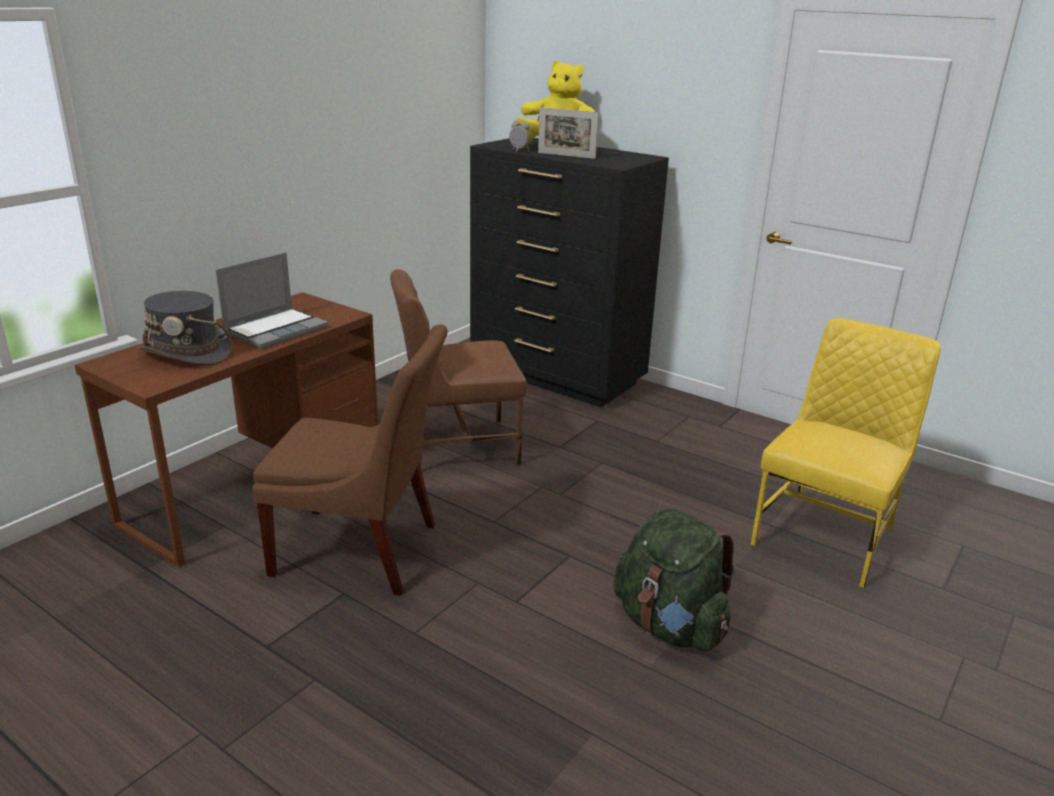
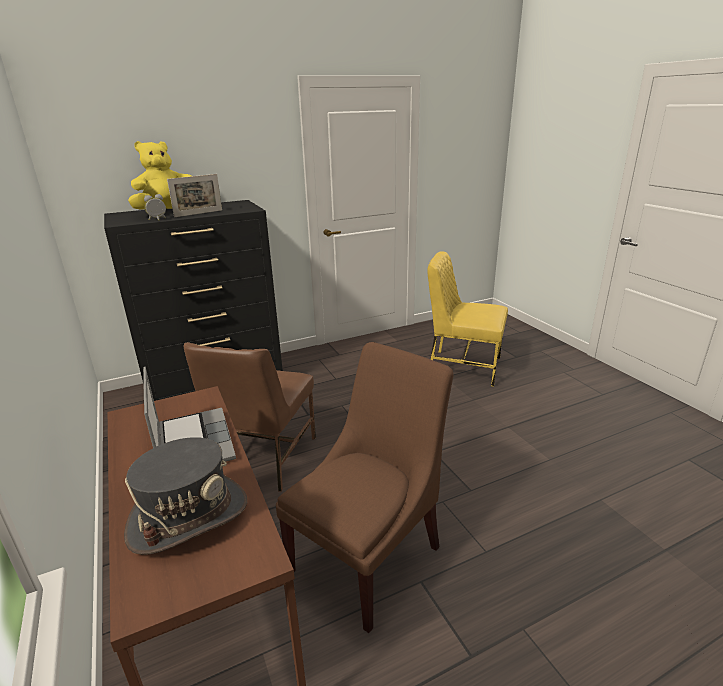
camera: 60 degrees left, 0 degrees up
green backpack [614,509,736,652] -> none
yellow chair [750,318,941,588] -> yellow chair turned 45 degrees counterclockwise [427,251,508,386]

